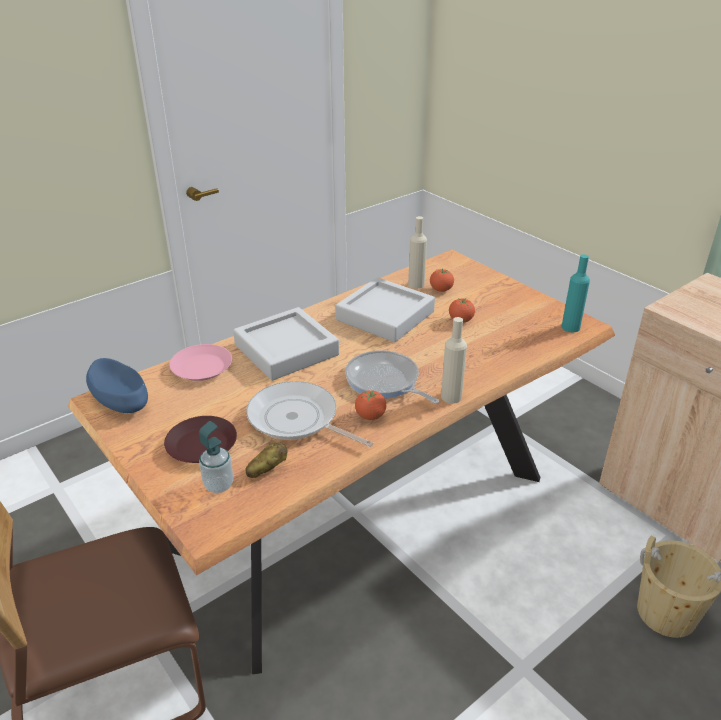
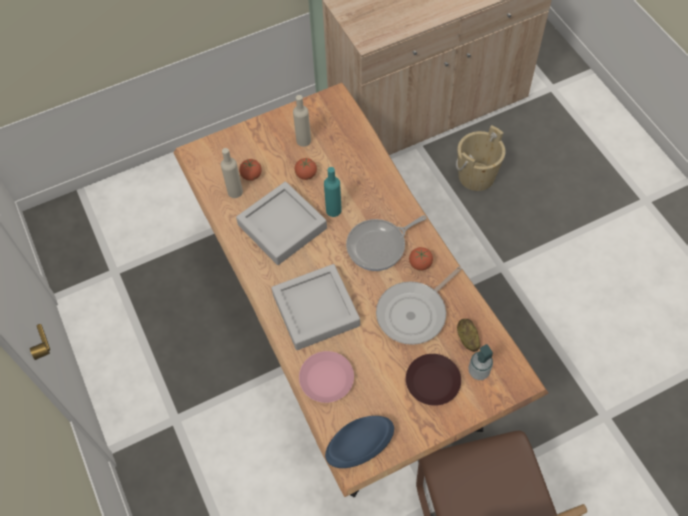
camera: 75 degrees left, 25 degrees up
beige bottle [441,317,467,403] -> beige bottle moved to [293,95,311,147]
turquoise bottle [562,254,590,332] -> turquoise bottle moved to [324,167,342,217]

